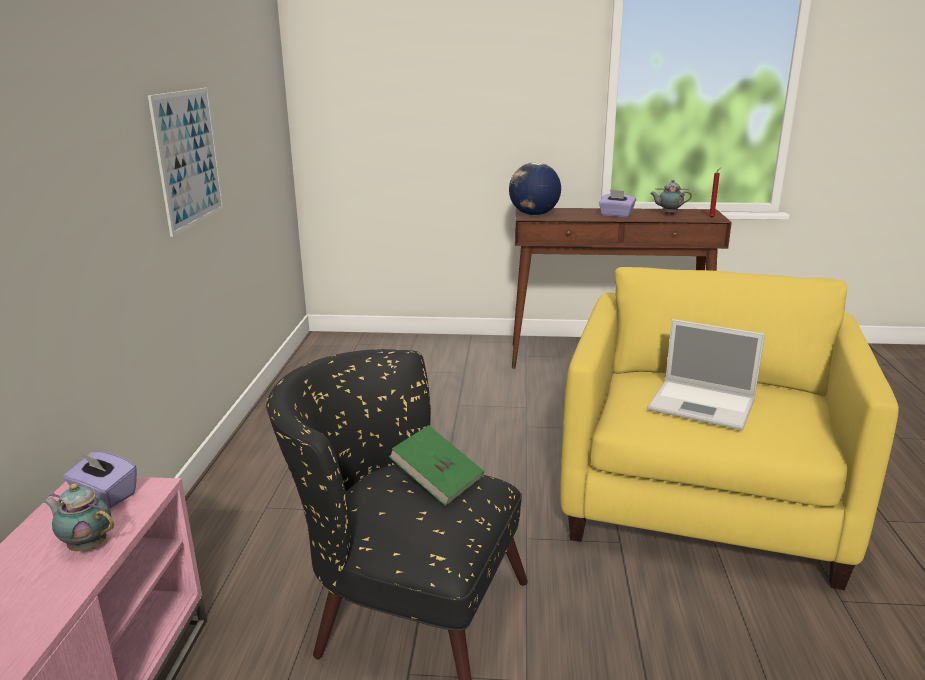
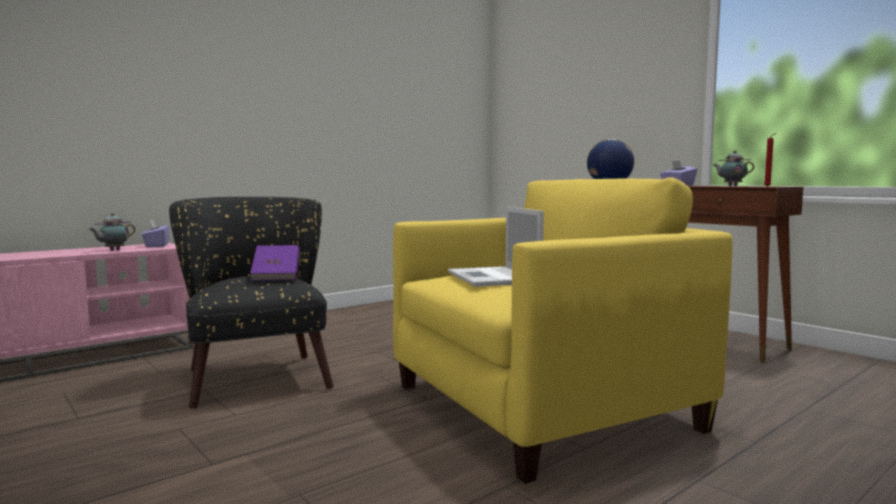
camera: 45 degrees right, 15 degrees down
teapot [44,483,114,551] -> teapot turned 120 degrees counterclockwise [88,213,136,251]
picture [148,88,224,237] -> none
green book [389,425,484,506] -> purple book [250,245,300,281]

